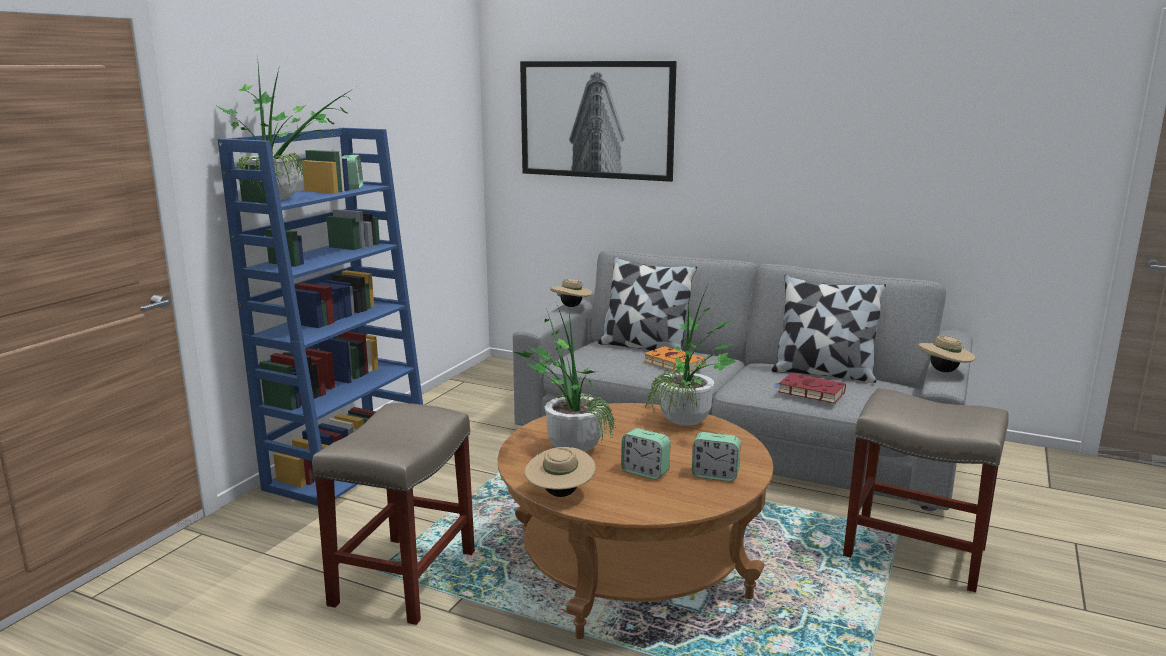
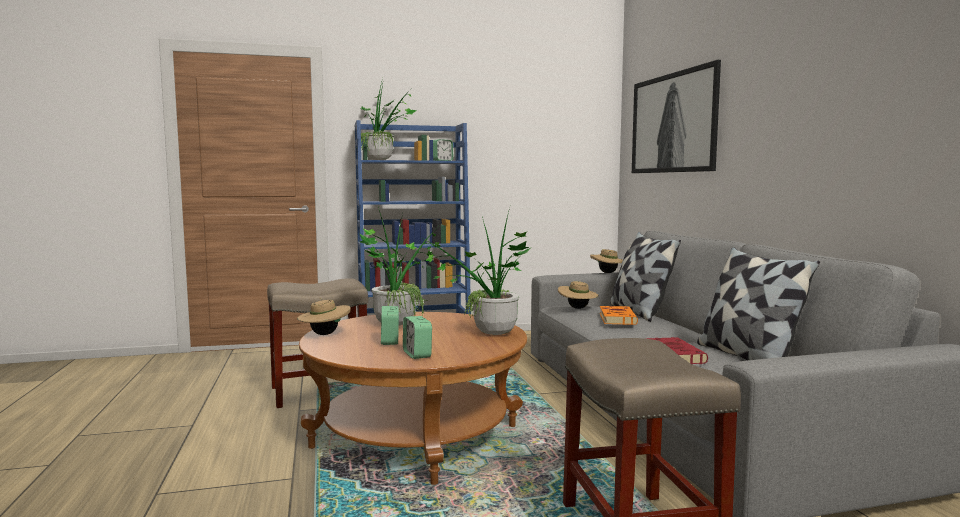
camera: 50 degrees right, 10 degrees down
beige hat [918,336,976,372] -> beige hat moved to [558,281,599,309]

